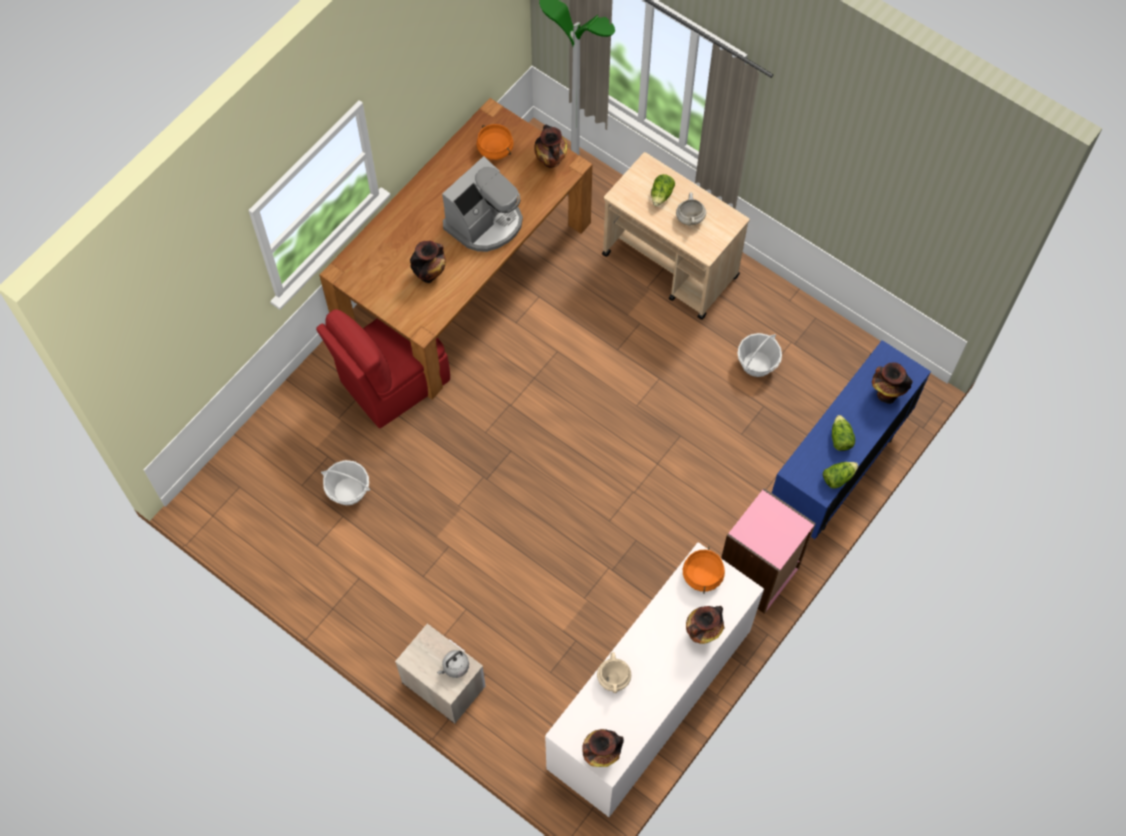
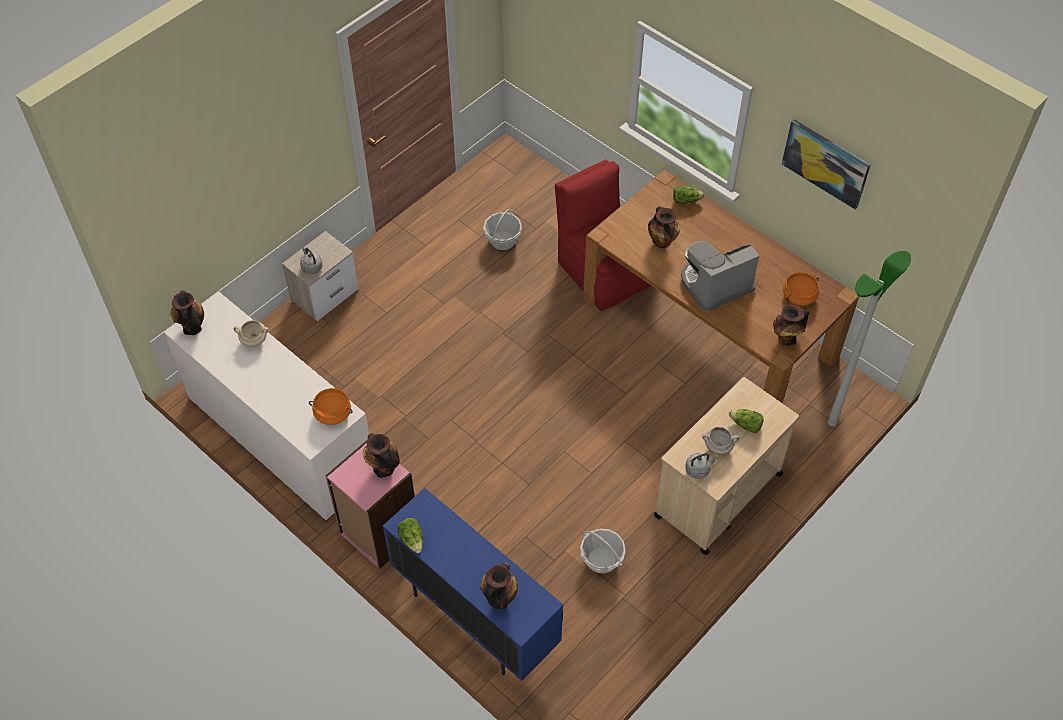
camera: 95 degrees right, 10 degrees down
coffee machine [442,156,523,252] -> coffee machine turned 105 degrees clockwise [681,241,760,311]
vase [686,606,724,644] -> vase moved to [363,433,400,478]
lettuce [832,415,855,451] -> lettuce moved to [673,186,705,204]
none -> grey kettle [685,453,718,479]
none -> picture [782,119,870,209]

